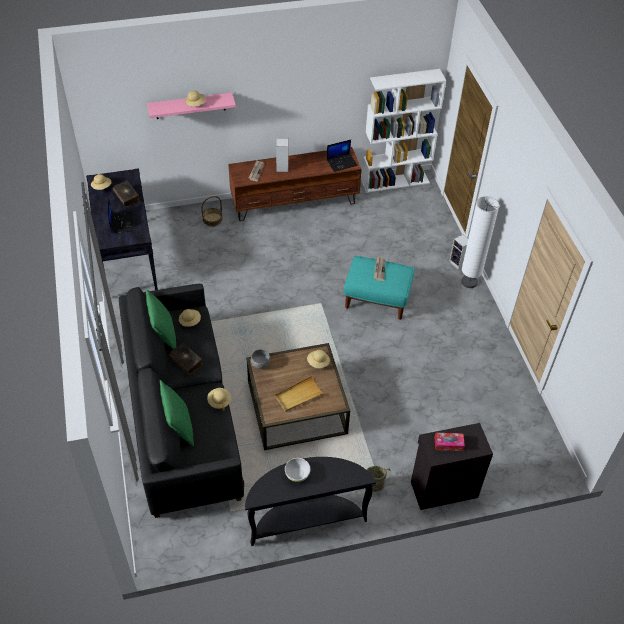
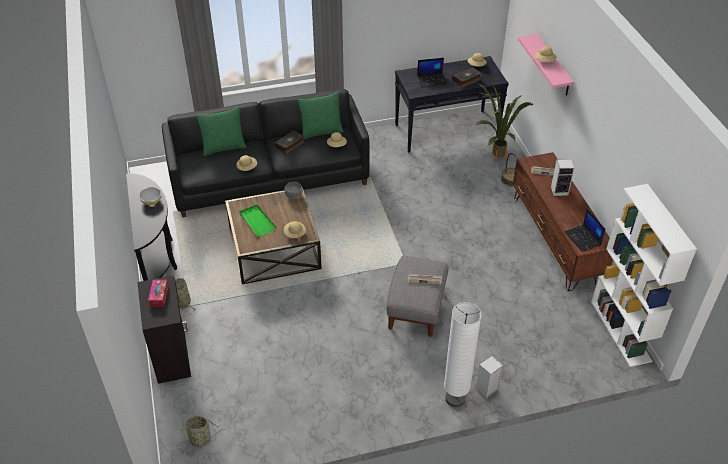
camera: 90 degrees right, 5 degrees down
beige tray [275,376,324,412] -> green tray [239,204,277,237]
turquoise ottoman [344,256,415,320] -> grey ottoman [386,255,449,337]
none -> basket [179,416,231,454]
none -> potted plant [474,83,534,162]

